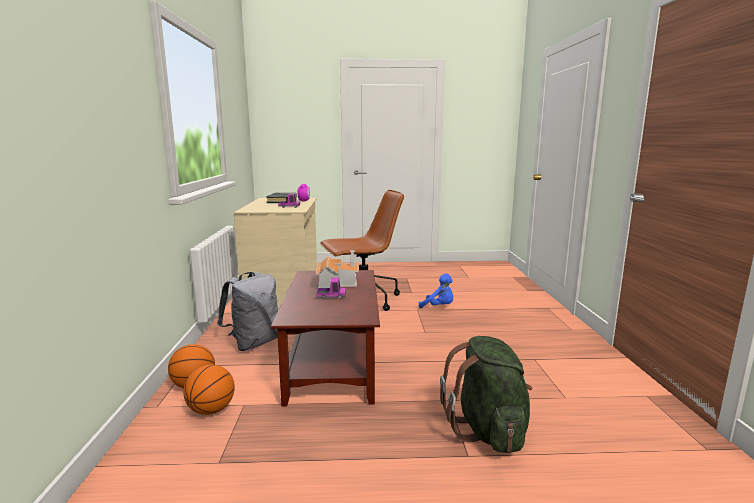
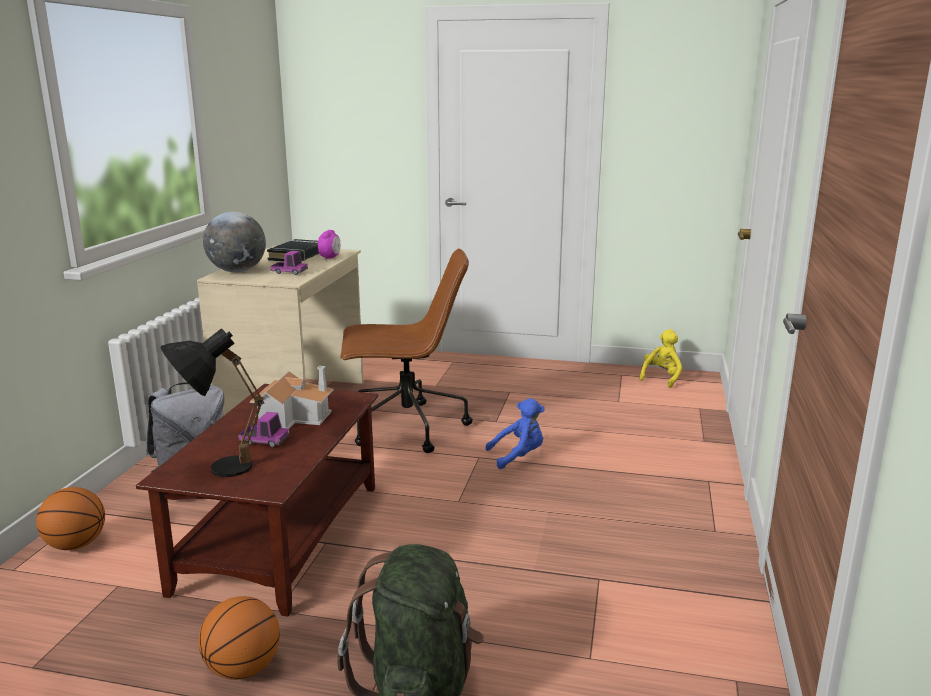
camera: 15 degrees right, 5 degrees up
basketball [183,365,235,415] -> basketball moved to [198,596,280,680]
blue plush toy [419,273,453,308] -> blue plush toy turned 60 degrees counterclockwise [486,398,545,469]
none -> black table lamp [161,328,265,477]
none -> globe [203,212,266,272]
none -> yellow plush toy [639,329,682,388]

